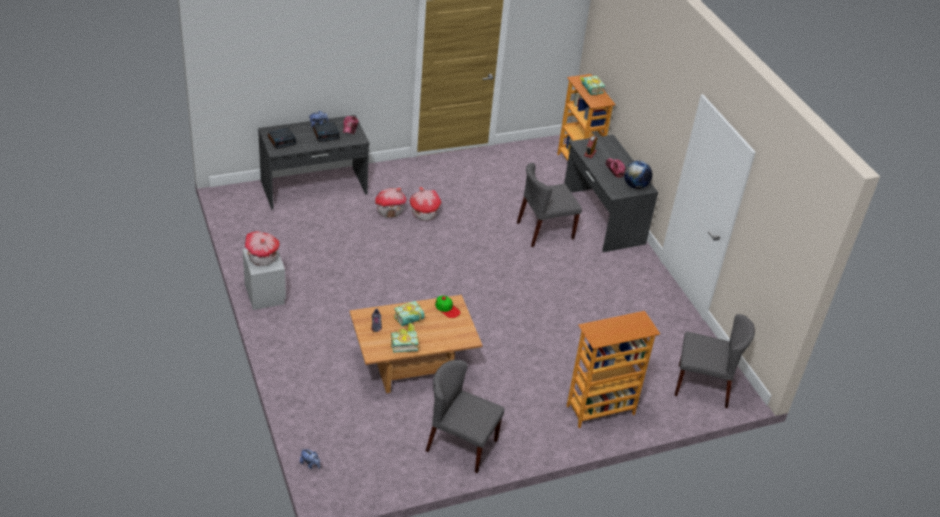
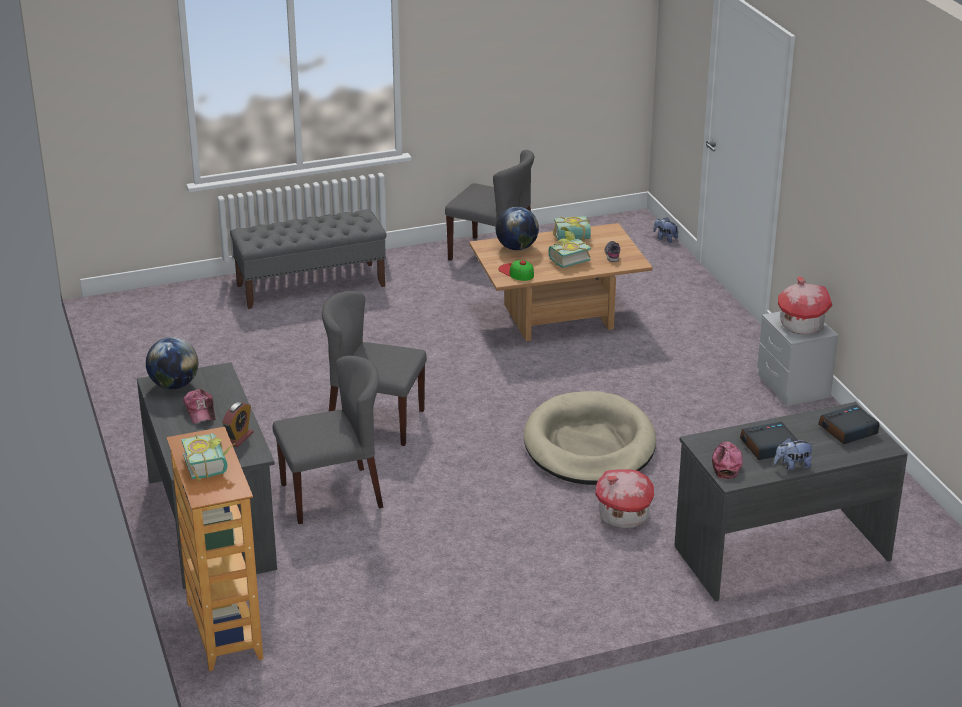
camera: 175 degrees left, 10 degrees down
toy house [410,187,442,221] -> none
bookcase [567,311,660,428] -> grey bench [230,209,386,309]
grey chair [674,314,755,408] -> grey chair moved to [322,291,427,446]
none -> globe [496,207,539,250]
none -> beige dog bed [524,391,656,485]

